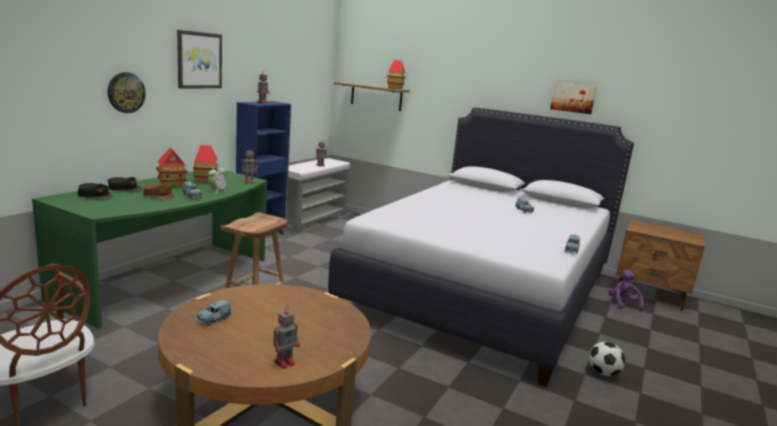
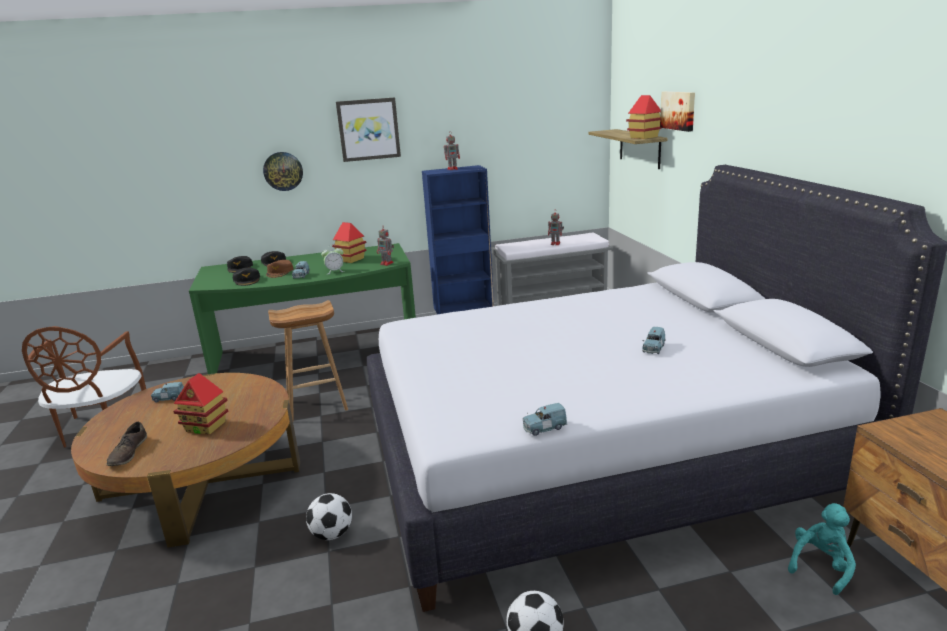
camera: 50 degrees right, 5 degrees up
toy house [156,147,188,188] -> toy house moved to [173,373,228,435]
toy robot [274,306,300,369] -> brown shoe [107,422,147,466]
picture [550,83,597,114] -> picture moved to [660,91,695,132]
purple plush toy [608,270,644,311] -> turquoise plush toy [788,503,856,595]
none -> black cap [233,268,260,286]
none -> football [306,493,352,540]

